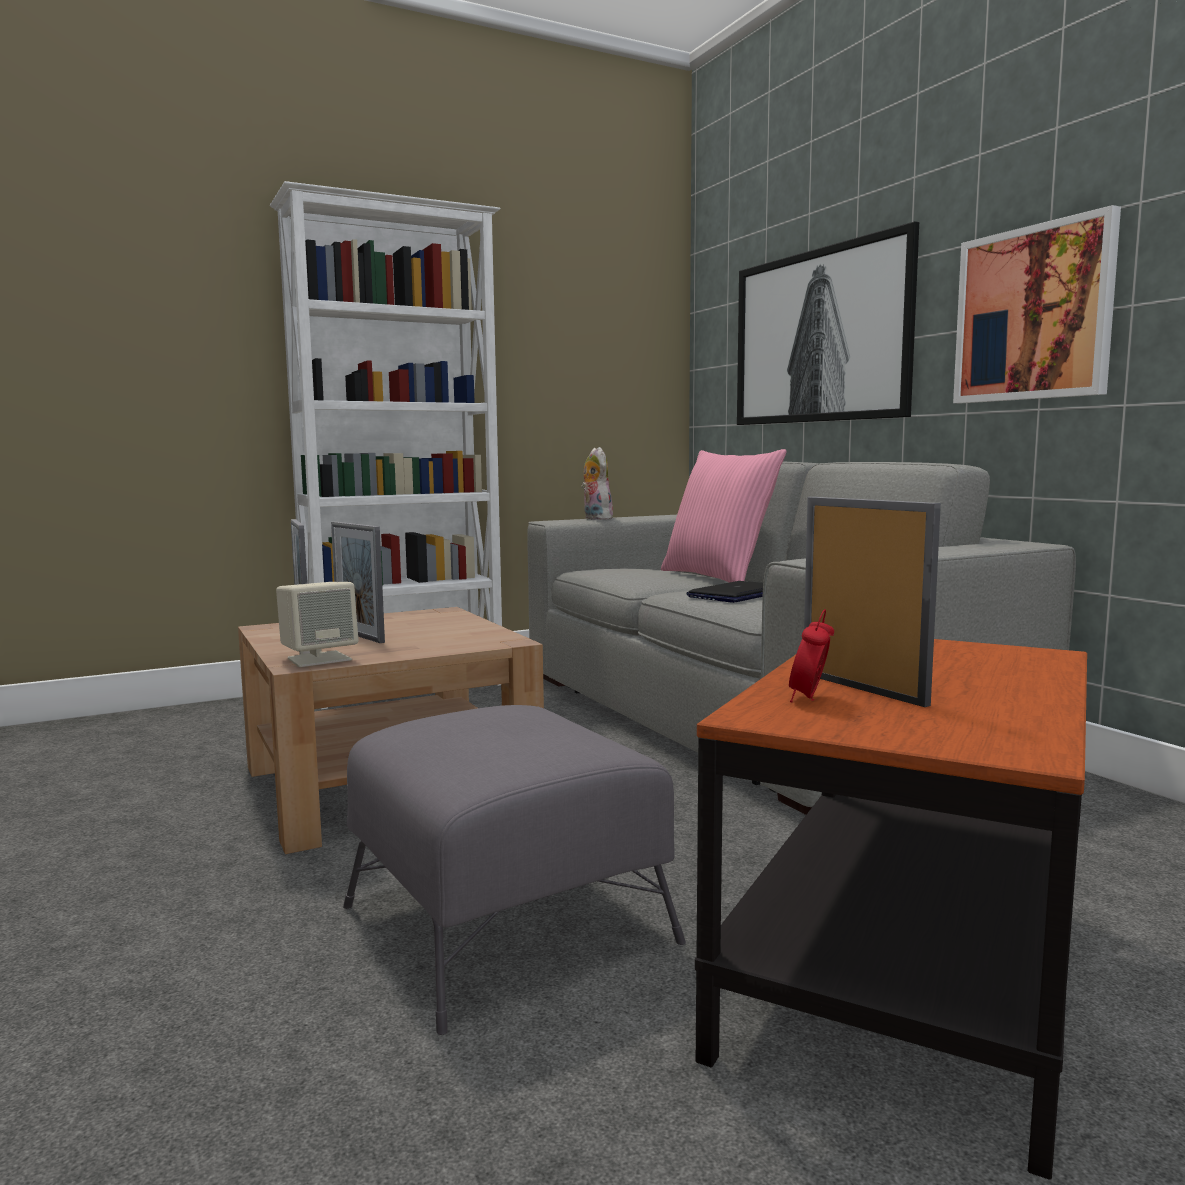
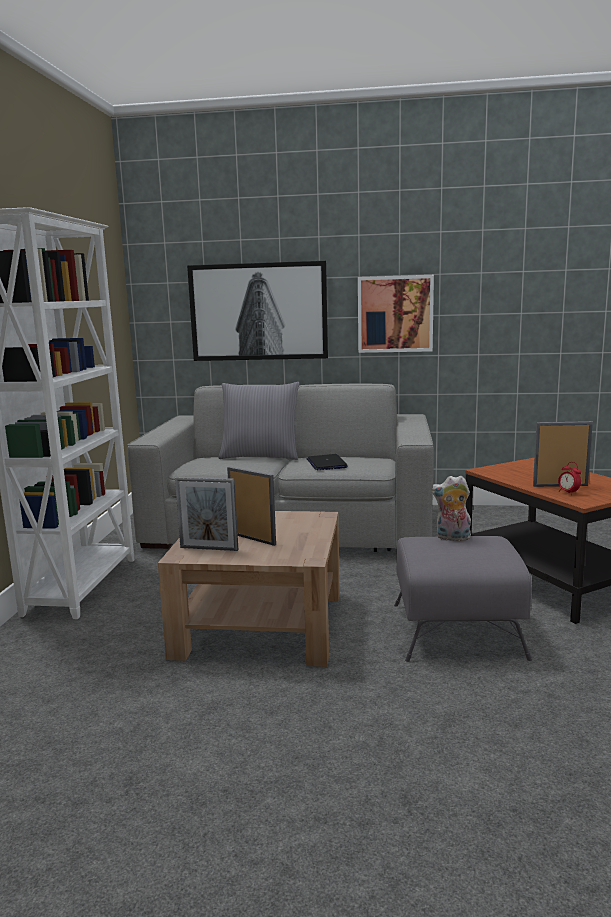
camera: 55 degrees left, 5 degrees up
beige speaker [276,582,359,667] -> none
picture frame [331,522,385,643] -> picture frame turned 135 degrees counterclockwise [227,466,276,546]
plush toy [581,447,613,520] -> plush toy moved to [432,476,471,541]
pink pillow [661,449,787,582] -> grey pillow [218,382,300,460]

